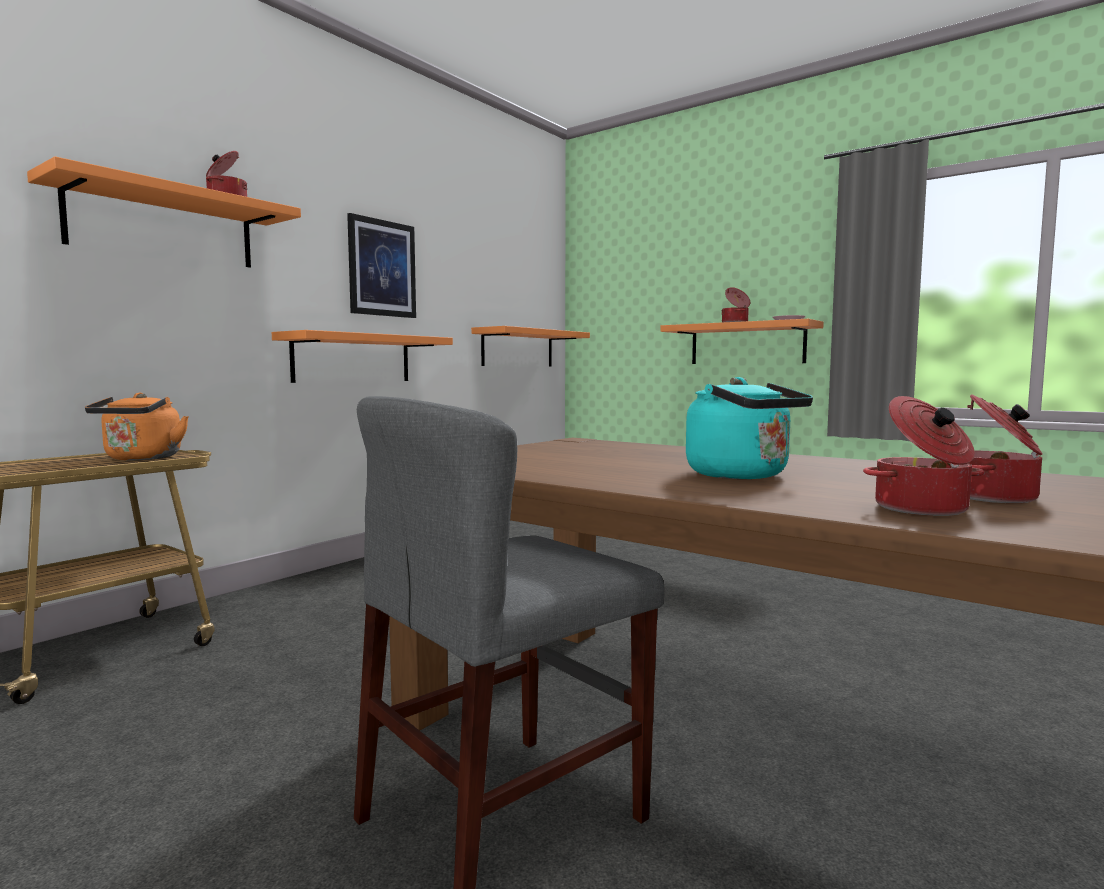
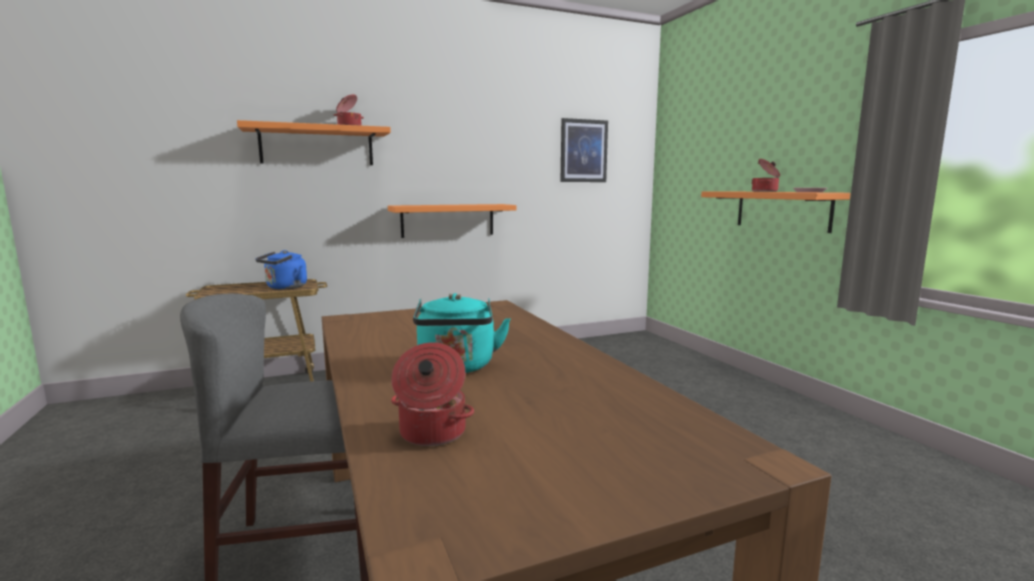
camera: 30 degrees right, 5 degrees up
orange kettle [85,393,189,460] -> blue kettle [255,250,307,289]
picture [347,213,416,318] -> picture moved to [560,118,608,182]
orange shelf [471,326,590,367] -> none
cooking pot [967,394,1043,503] -> none

